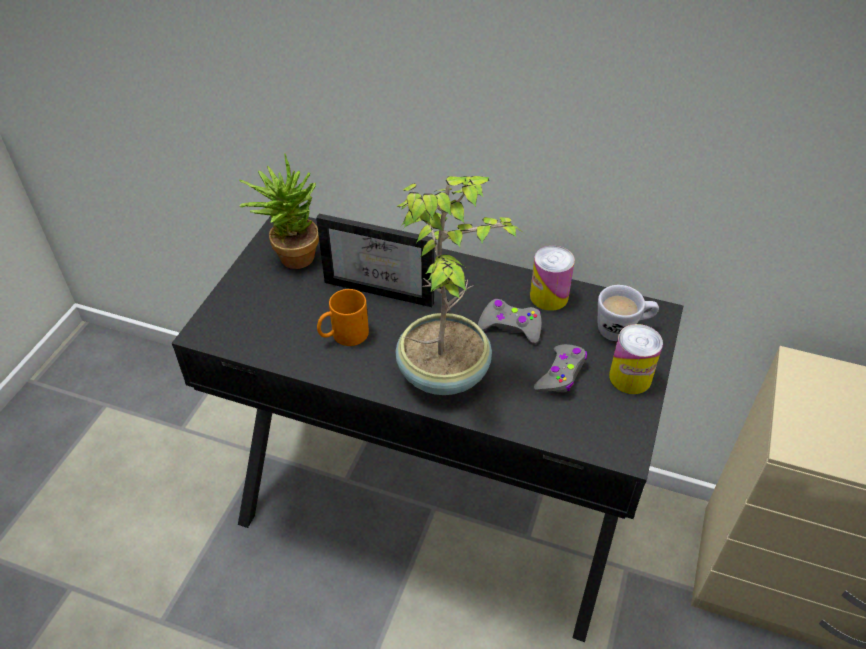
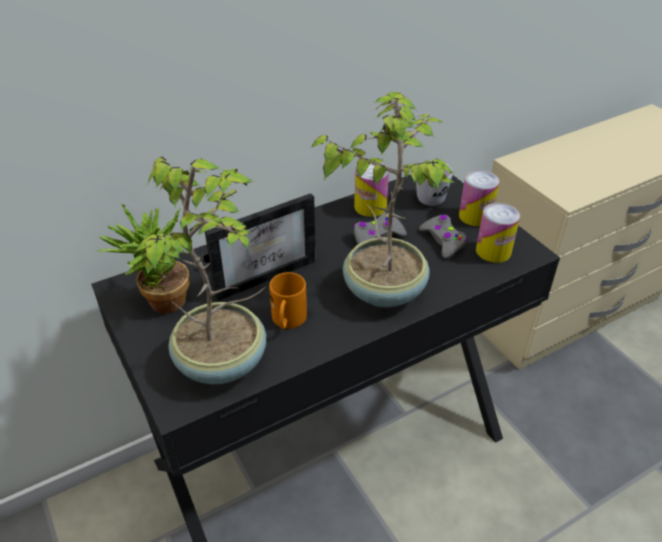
camera: 50 degrees left, 5 degrees down
none -> potted plant [132,157,266,384]
none -> can [476,203,520,263]

